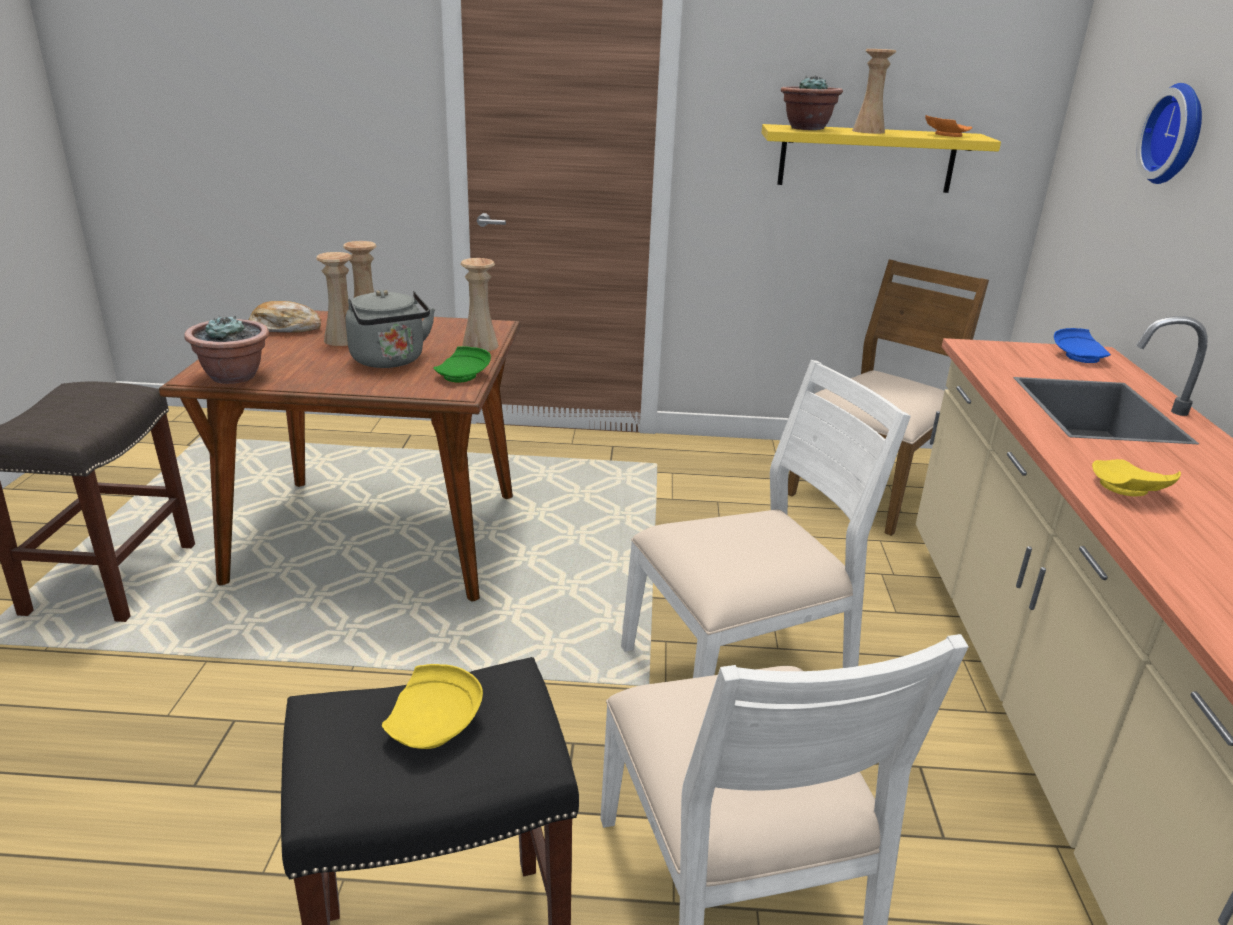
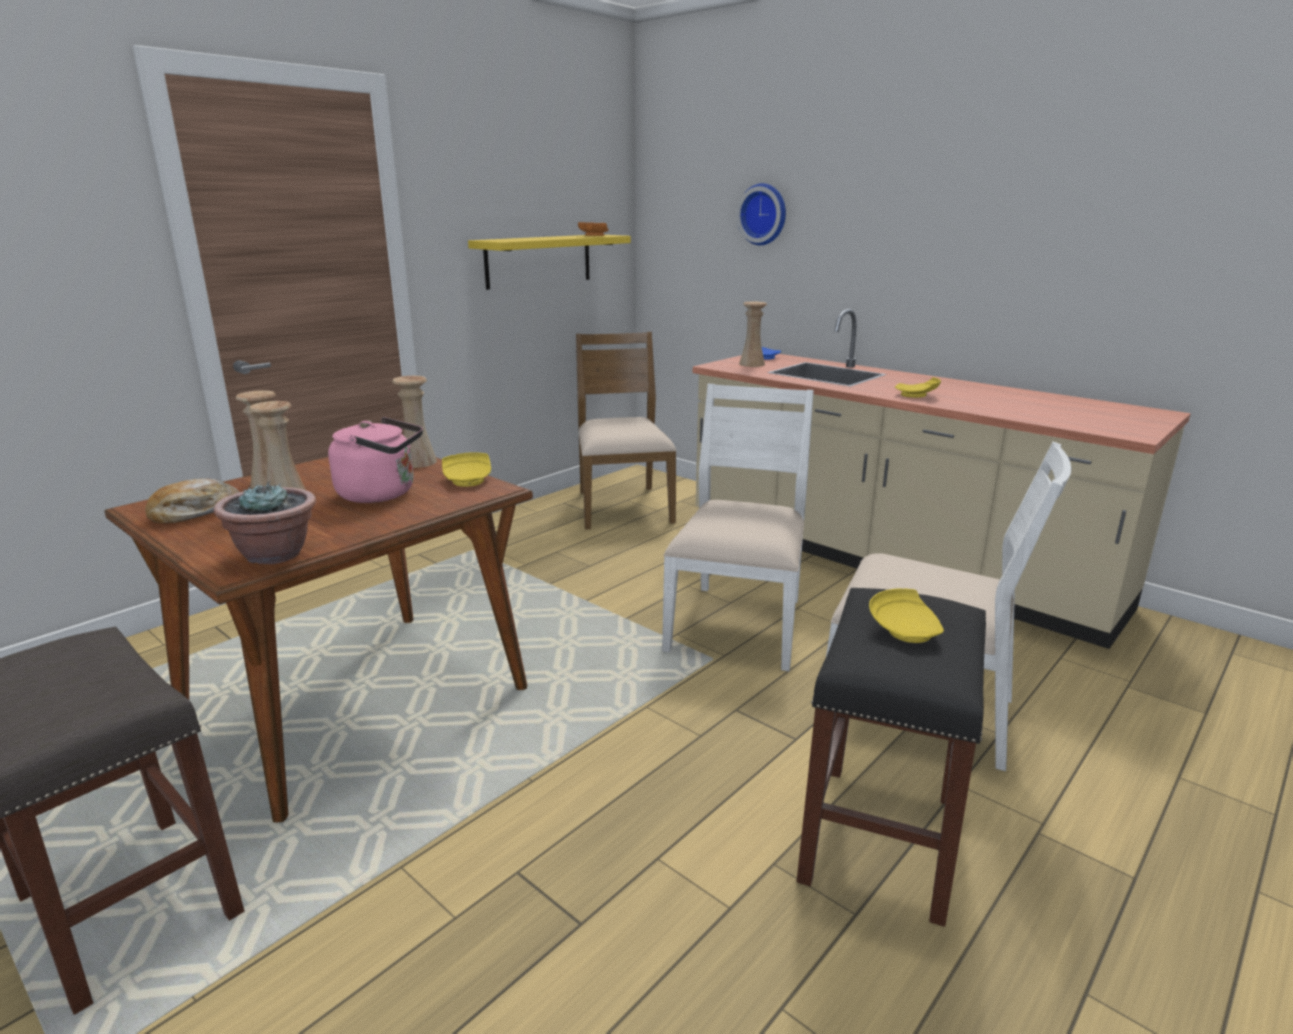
camera: 50 degrees left, 5 degrees down
grey kettle [345,289,435,368] -> pink kettle [328,417,423,503]
green plate [433,346,491,382] -> yellow plate [442,452,491,487]
potted plant [781,75,843,130] -> none
beige vase [852,49,896,134] -> beige vase moved to [739,302,767,367]

